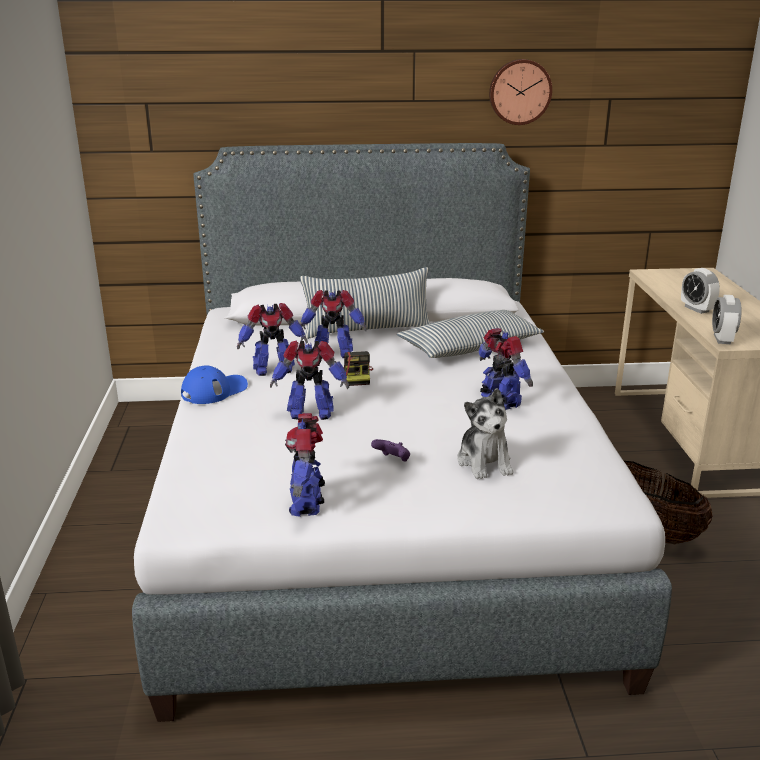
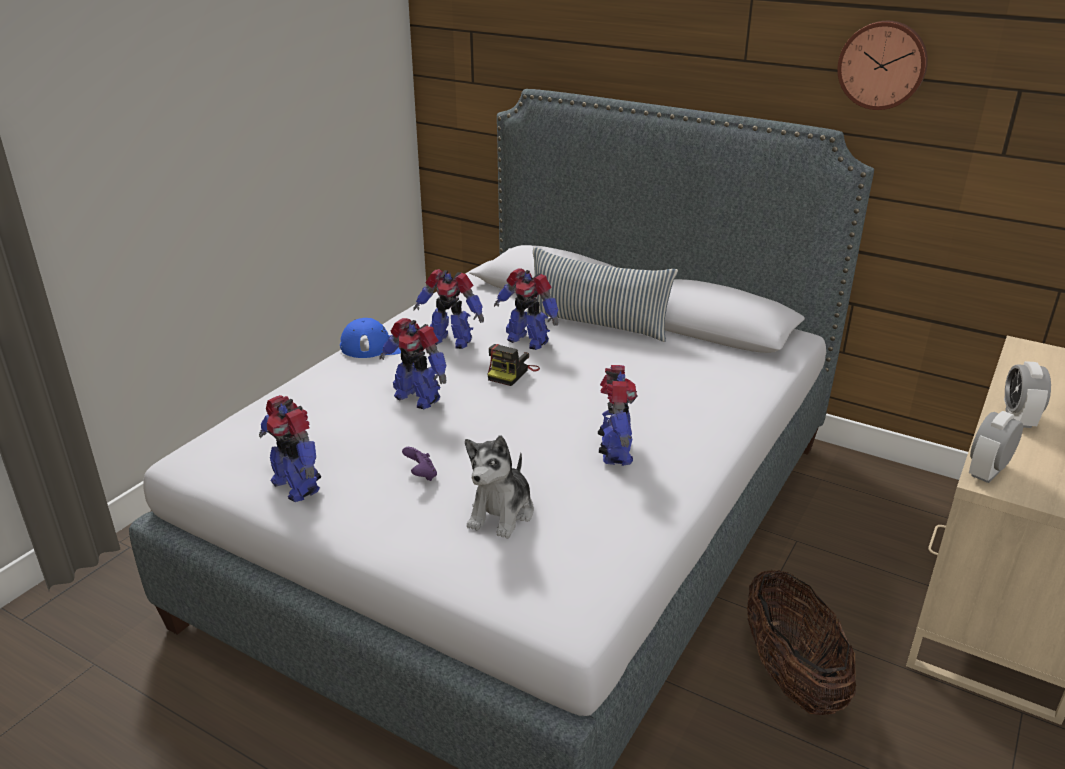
camera: 35 degrees right, 5 degrees up
toy robot [285,413,325,517] -> toy robot turned 75 degrees counterclockwise [259,395,321,502]
pillow [397,310,544,358] -> none

